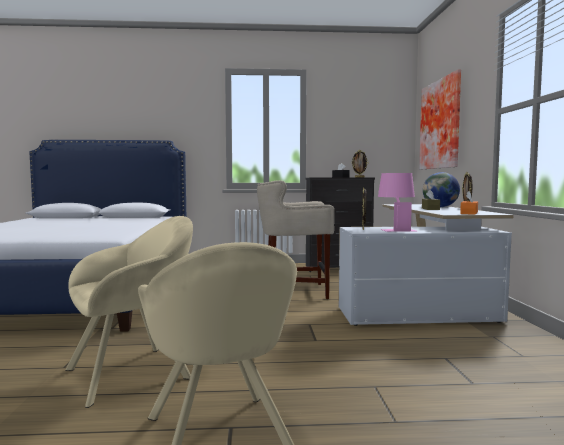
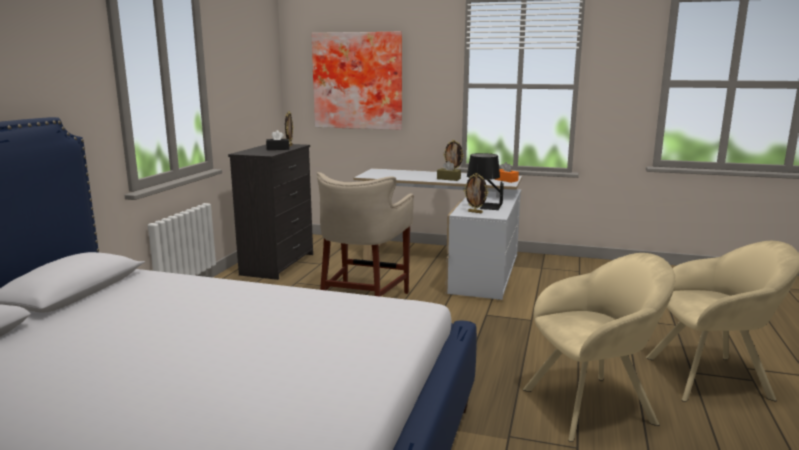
camera: 70 degrees left, 10 degrees up
beige armchair [65,216,193,408] -> beige armchair turned 90 degrees clockwise [523,253,675,442]
pink table lamp [378,173,416,232] -> black table lamp [467,153,504,210]
globe [423,172,460,207] -> none

